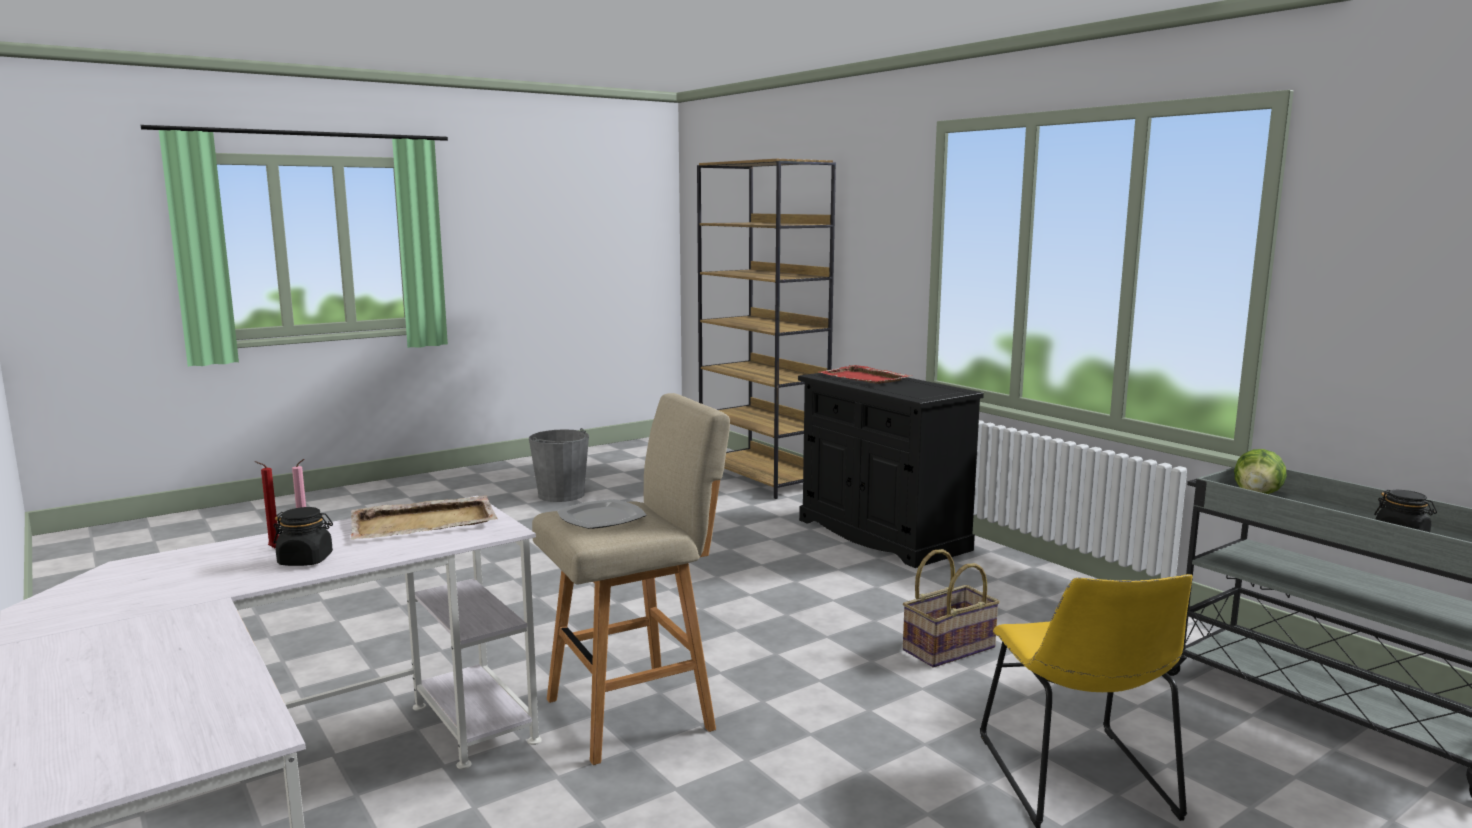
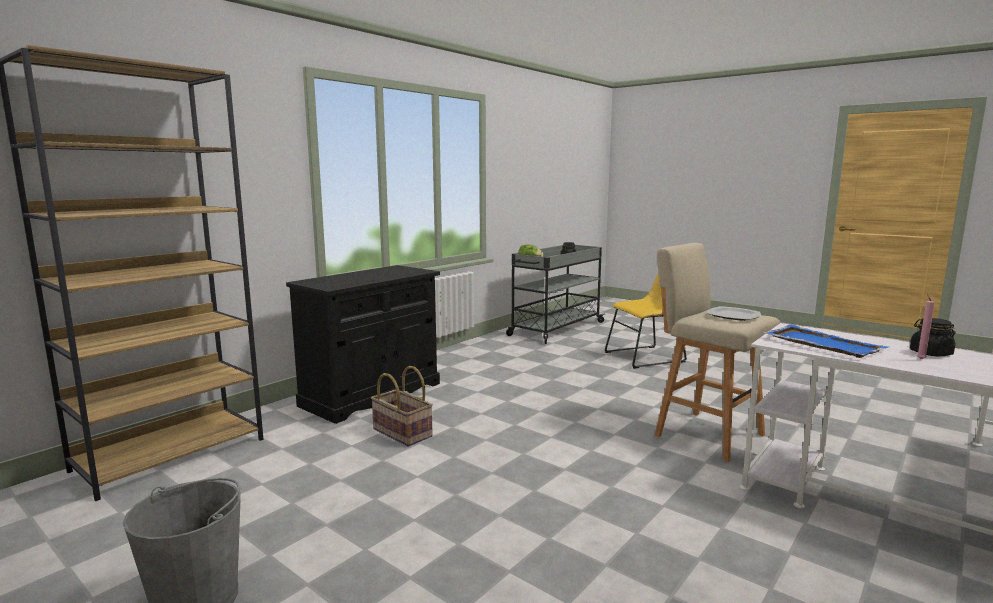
camera: 105 degrees left, 0 degrees up
red candle [254,461,279,548] -> none
beige tray [351,495,498,540] -> blue tray [762,325,889,358]
red tray [821,365,912,384] -> none
basket [903,549,1000,668] -> basket moved to [371,366,433,446]

